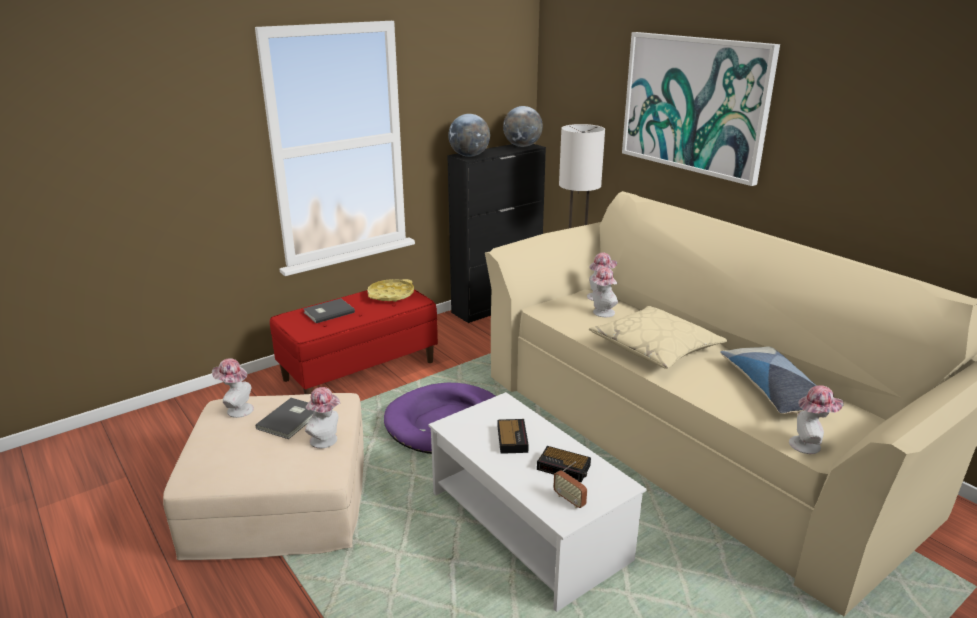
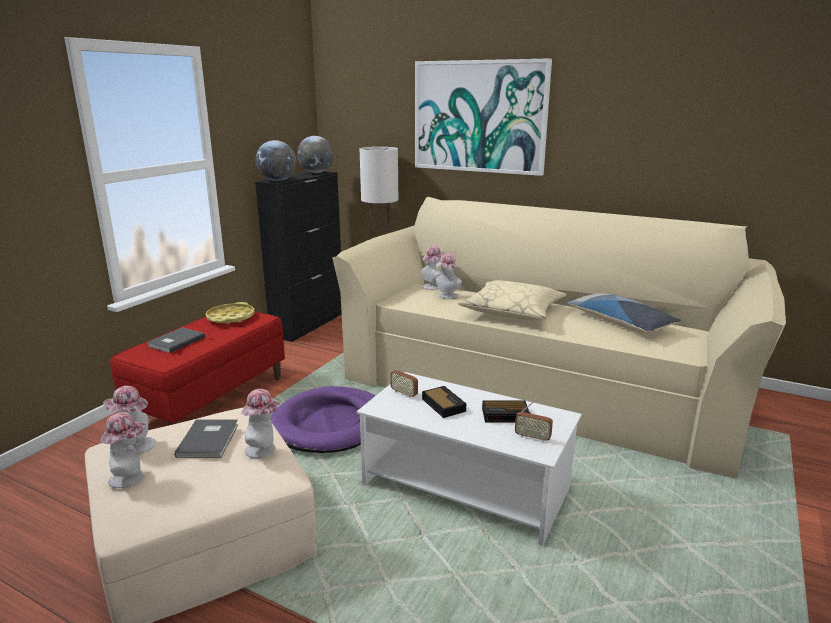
camera: 25 degrees left, 5 degrees down
hat [789,385,844,454] -> hat moved to [101,412,146,488]
none -> radio [390,359,418,398]

